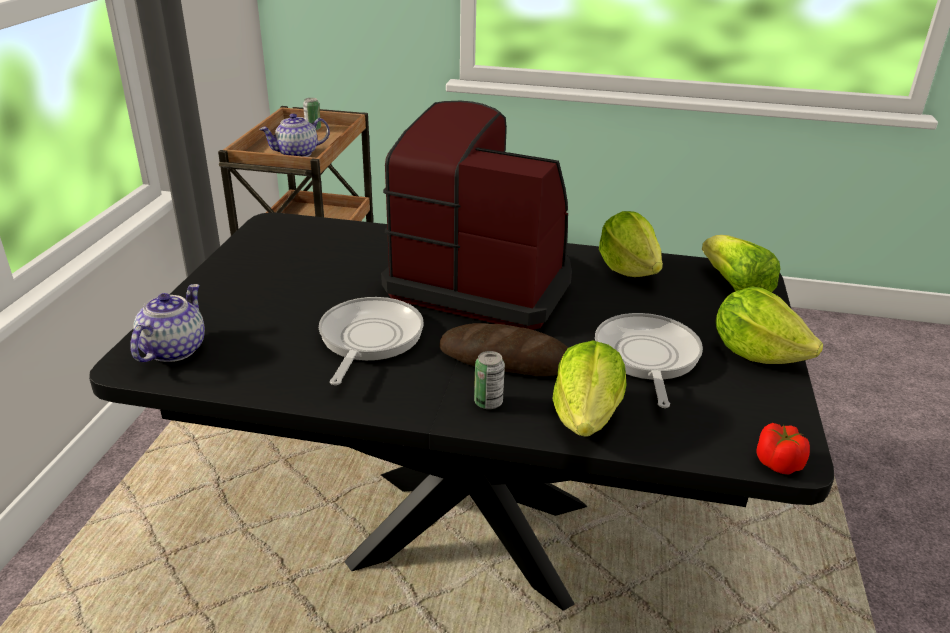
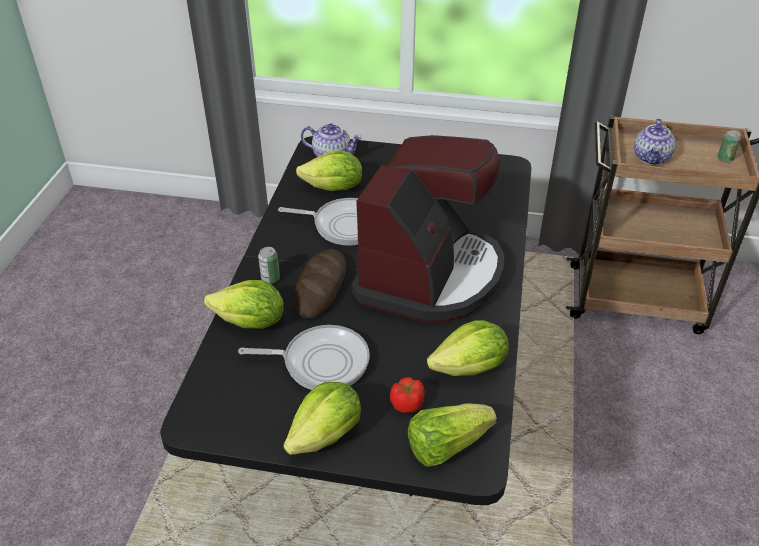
camera: 90 degrees right, 10 degrees up
teapot [260,113,330,157] -> teapot turned 135 degrees counterclockwise [634,119,675,165]
tomato [757,423,810,475] -> tomato moved to [390,377,425,413]
none -> lettuce [296,151,362,191]

